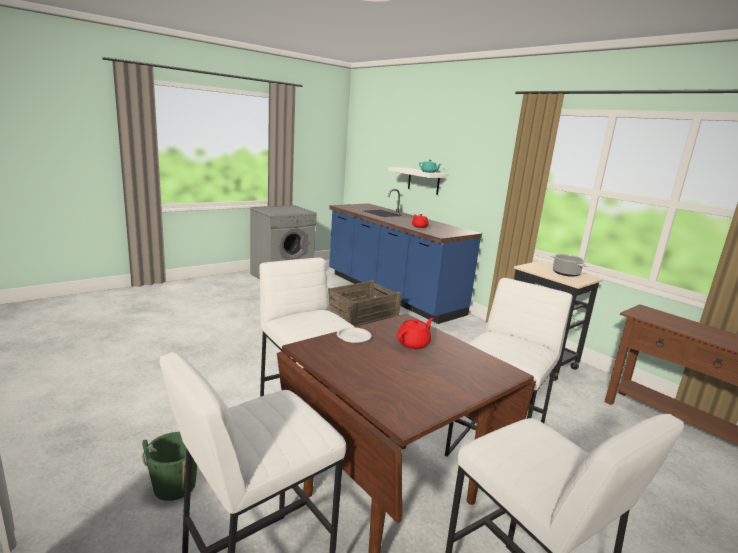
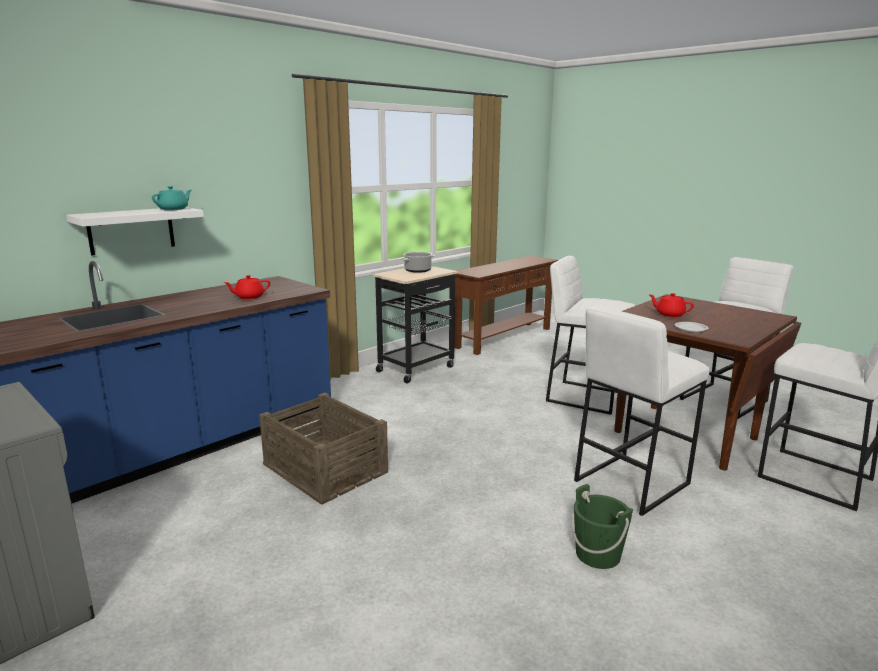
camera: 95 degrees left, 0 degrees up
green bucket [141,432,197,501] -> green bucket moved to [572,484,633,569]

